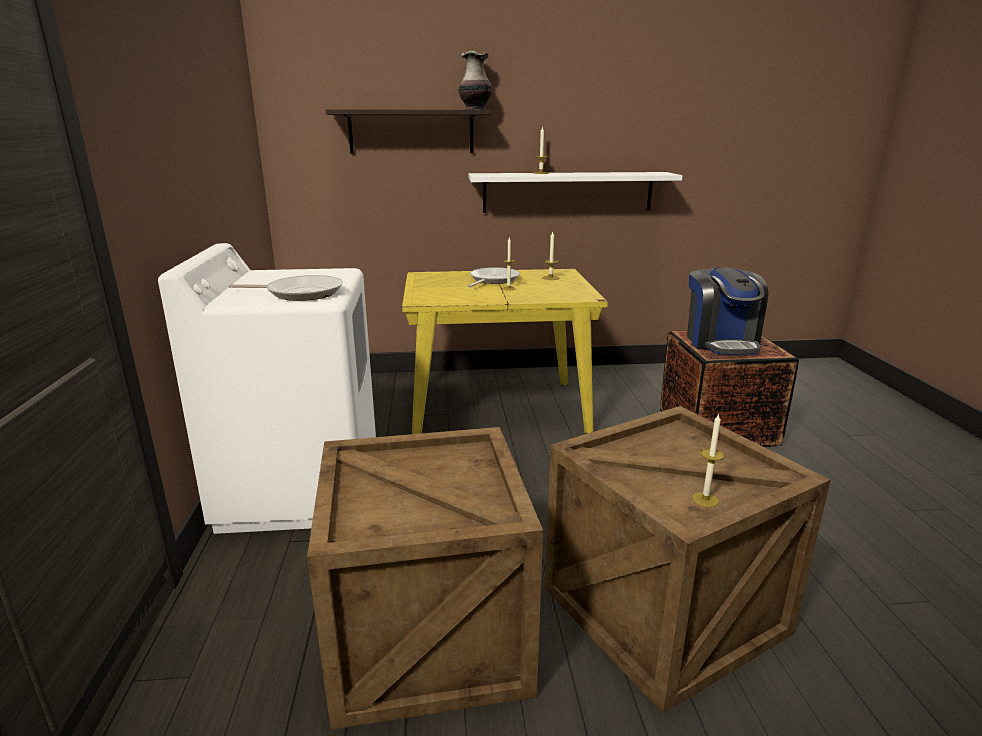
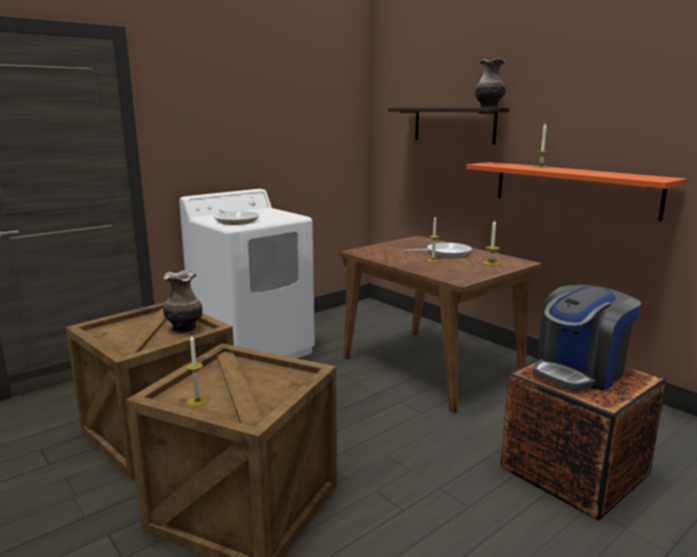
camera: 55 degrees right, 5 degrees down
yellow dining table [402,269,608,434] -> brown dining table [339,236,542,413]
white shelf [468,172,683,213] -> orange shelf [466,162,687,221]
none -> vase [163,270,203,333]

